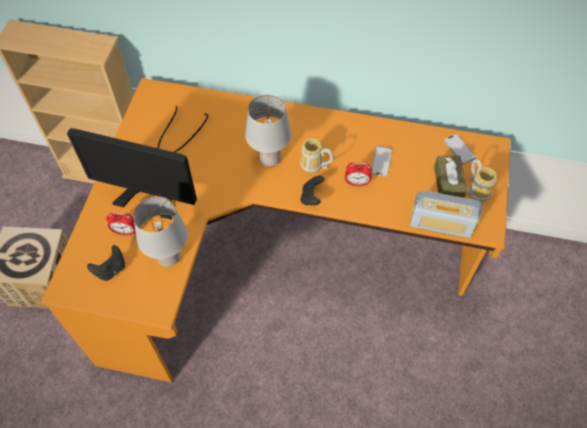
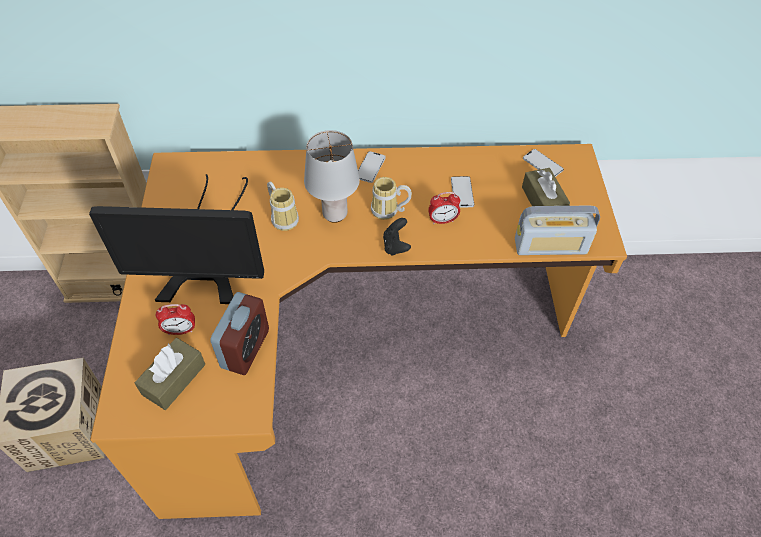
camera: 15 degrees left, 5 degrees down
black game controller [87,245,125,281] -> brown tissue box [134,338,205,410]
grey table lamp [133,196,188,267] -> alarm clock [210,292,269,375]
mug [468,159,497,202] -> mug moved to [267,181,299,231]
none -> phone [358,151,386,183]

